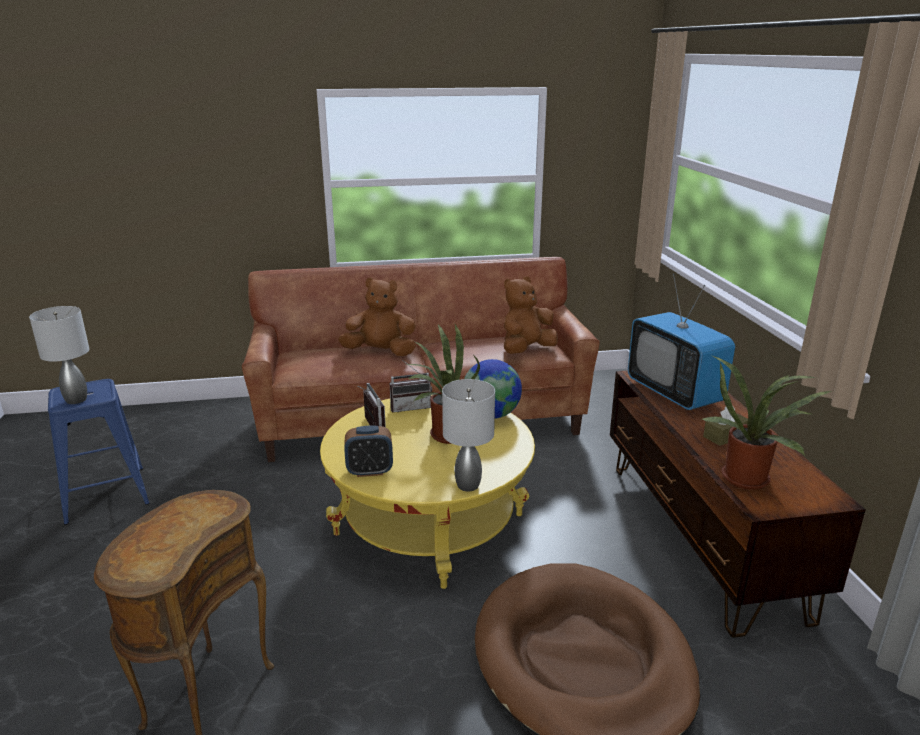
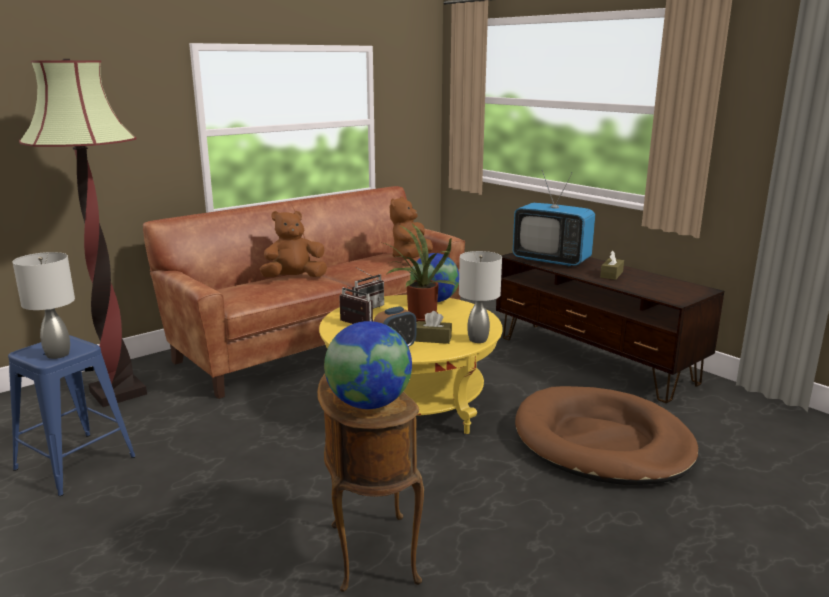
camera: 30 degrees left, 5 degrees down
potted plant [701,356,833,490] -> none
none -> floor lamp [19,59,147,407]
none -> globe [324,321,412,409]
none -> brown tissue box [415,311,452,344]

